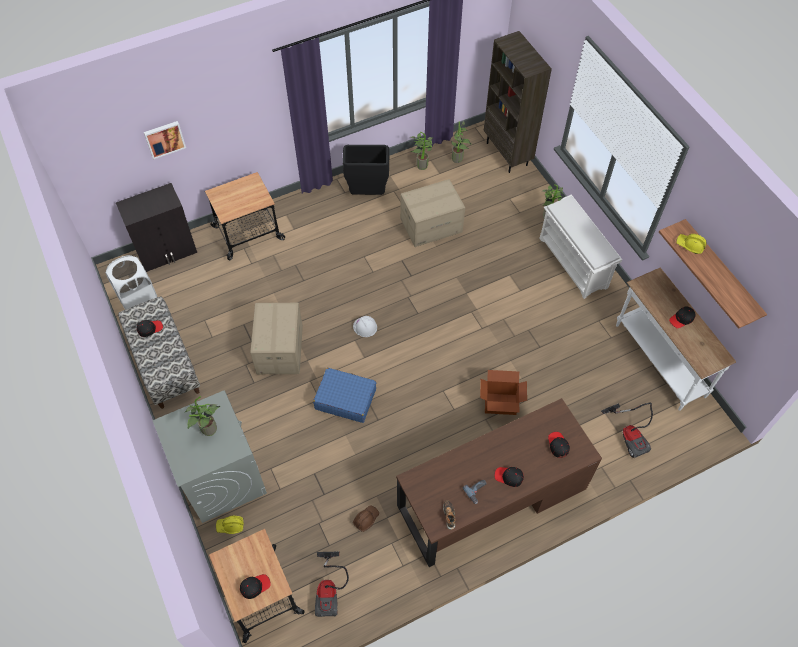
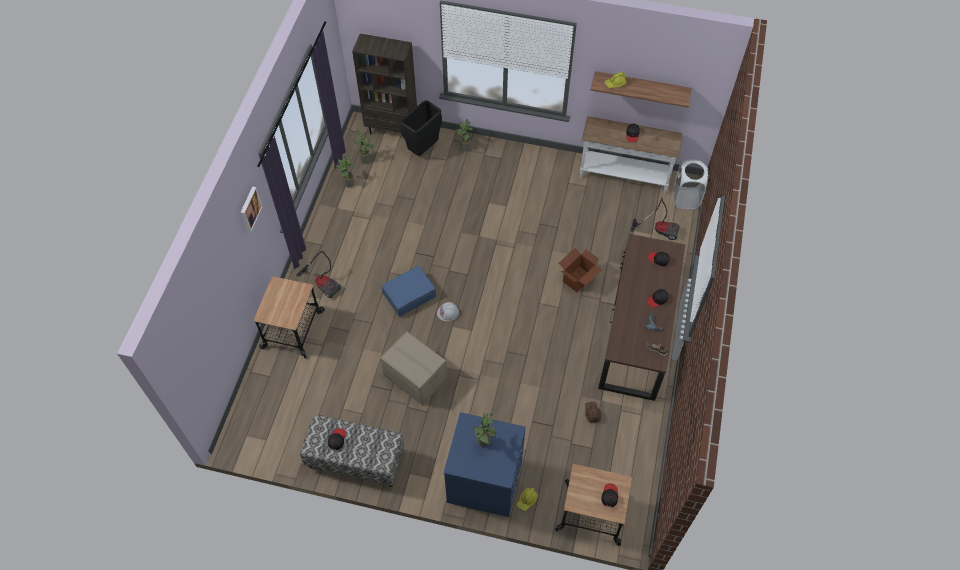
camera: 50 degrees left, 0 degrees up
white laundry basket [105,255,157,309] -> white laundry basket moved to [674,159,709,210]
black cabinet [116,183,197,272] -> none
picture [144,121,186,159] -> picture moved to [240,186,263,232]
grey washing machine [152,390,267,523] -> blue washing machine [444,412,526,517]
blue suitcase [313,368,376,423] -> blue suitcase moved to [382,266,436,316]
vacuum cleaner [315,551,349,617] -> vacuum cleaner moved to [296,251,341,298]
black trash can [342,145,389,195] -> black trash can moved to [400,100,442,156]
cardboard box [400,179,465,247] -> none
white shoe rack [539,195,622,299] -> none

